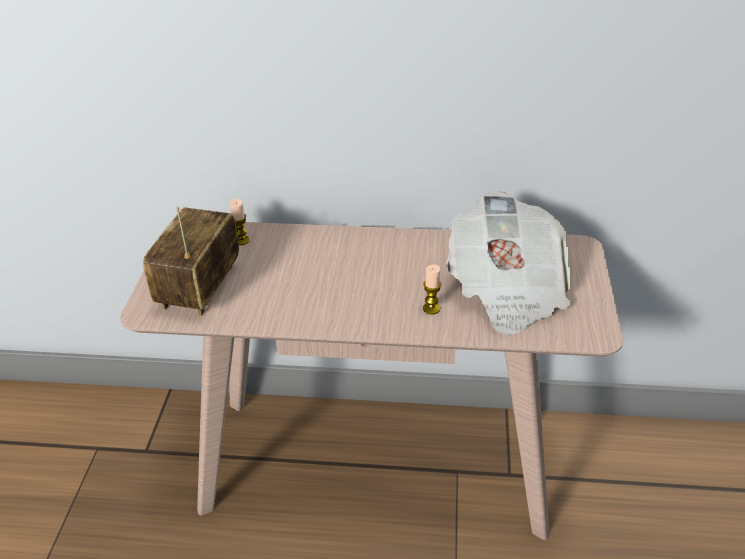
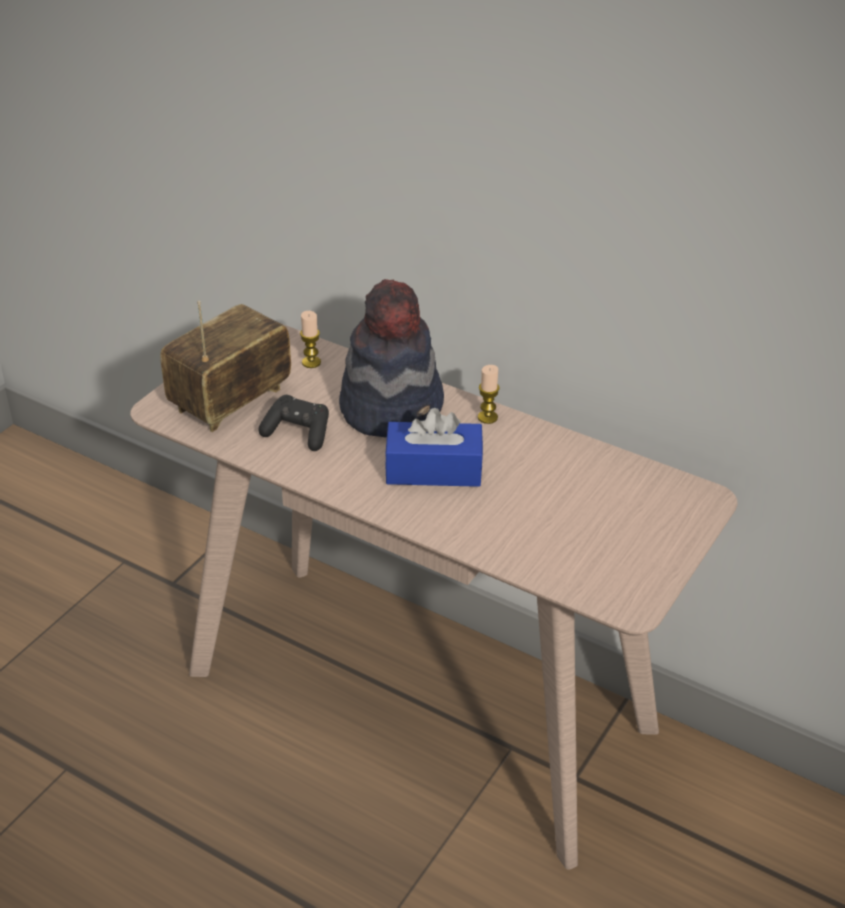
camera: 25 degrees right, 0 degrees up
candle [423,264,442,315] -> candle moved to [478,365,500,424]
newspaper [446,192,571,335] -> none
none -> black game controller [259,395,329,451]
none -> hat [339,279,444,438]
none -> blue tissue box [385,408,483,487]

